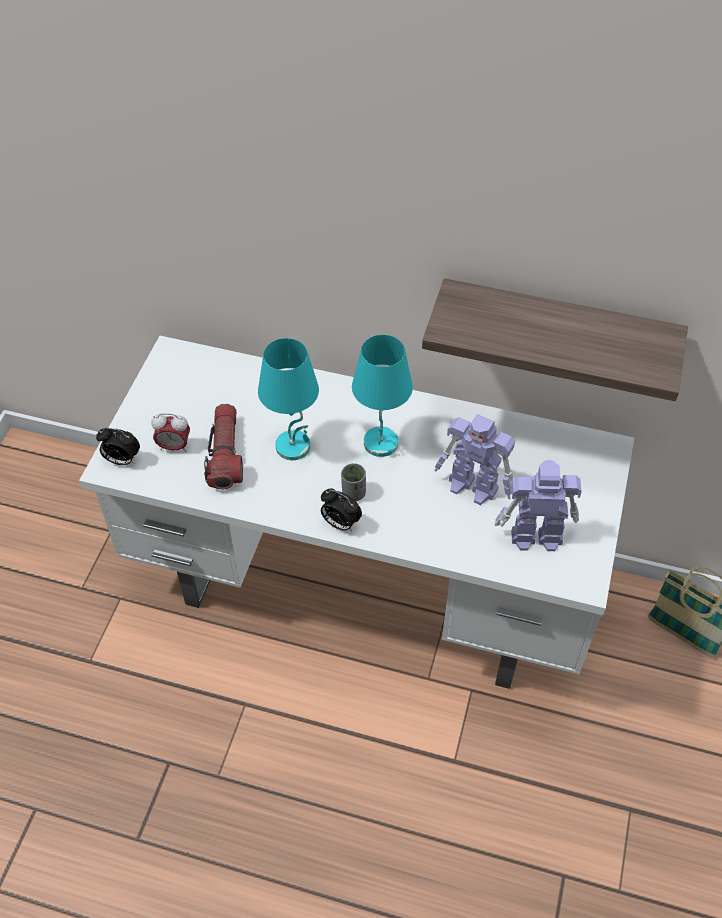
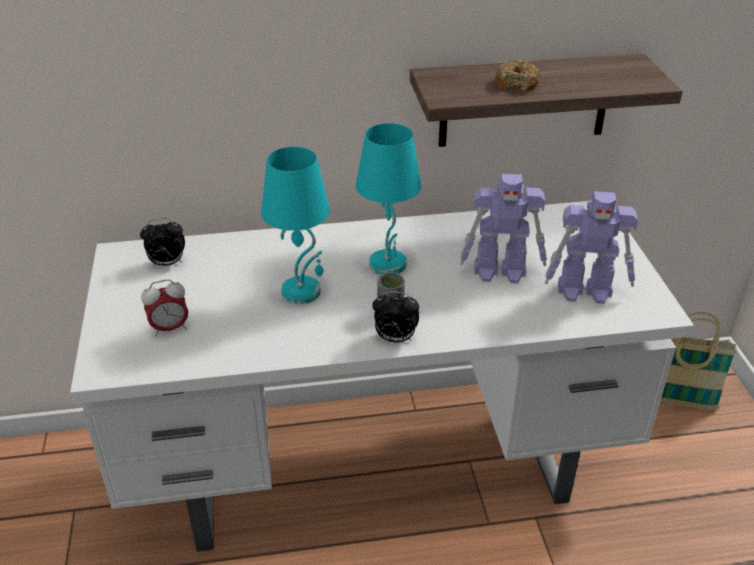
camera: 25 degrees left, 15 degrees down
alarm clock [96,428,140,465] -> alarm clock moved to [140,218,185,266]
flashlight [204,404,243,489] -> none
toy robot [494,460,582,551] -> toy robot turned 150 degrees counterclockwise [544,191,638,304]
none -> donut [495,60,540,91]

